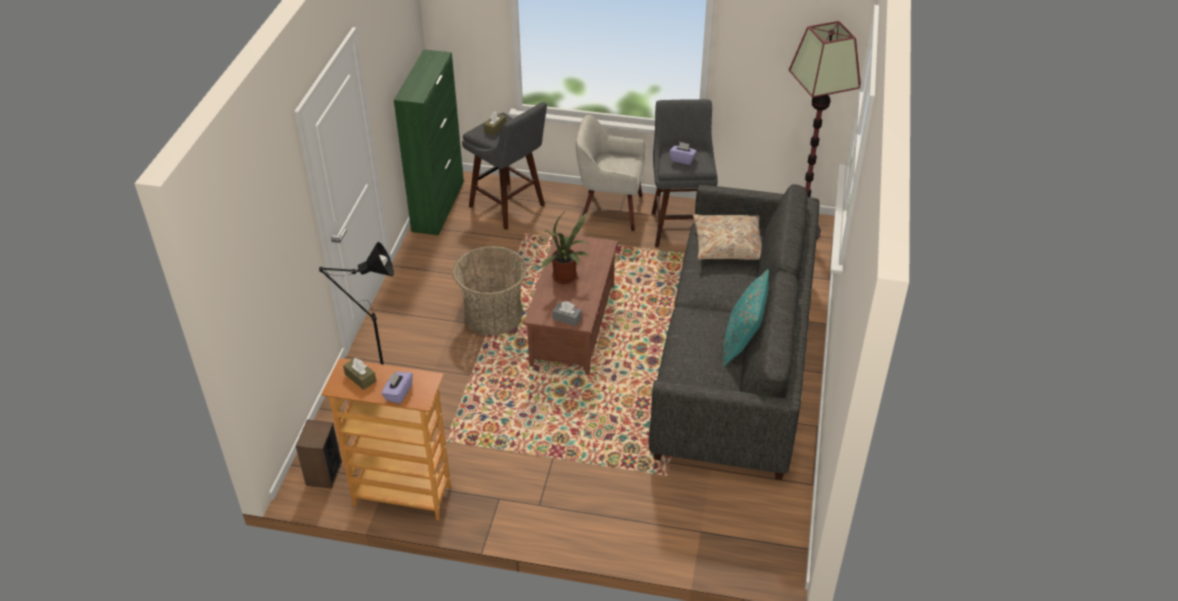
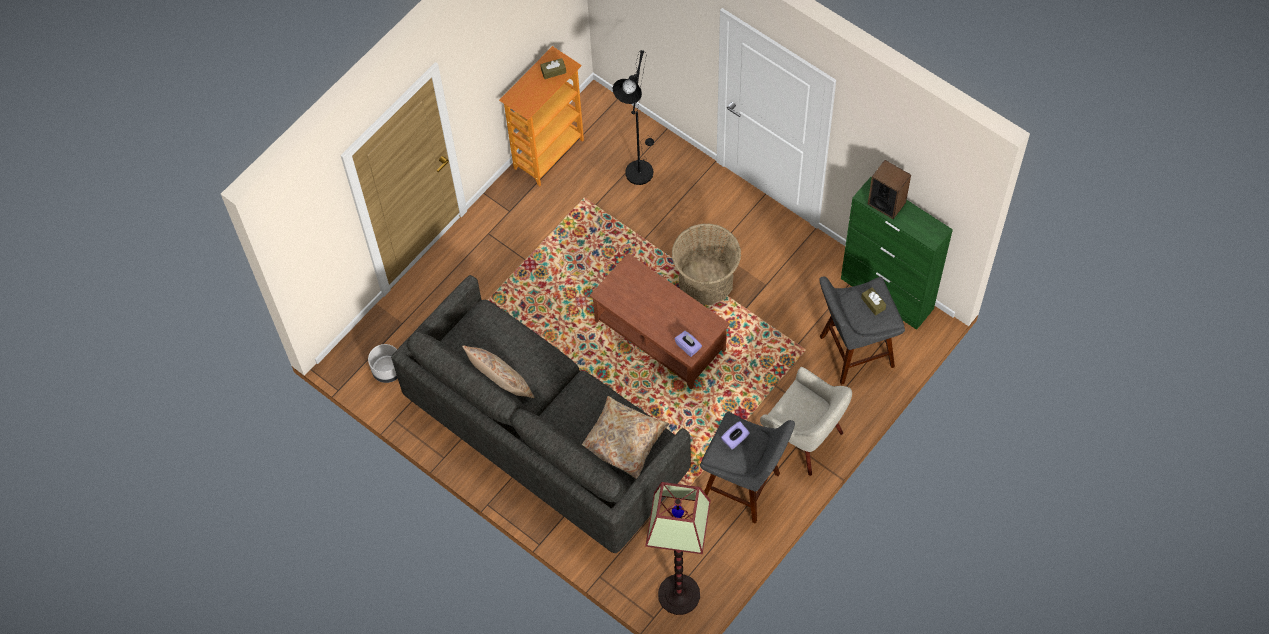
camera: 120 degrees right, 20 degrees up
speaker [296,420,342,489] -> speaker moved to [868,160,911,219]
purple tissue box [382,371,413,404] -> purple tissue box moved to [675,331,702,357]
potted plant [541,210,590,284] -> none
grey tissue box [552,301,582,326] -> none
beige armchair [576,115,645,231] -> beige armchair turned 90 degrees clockwise [760,367,852,476]
turquoise pillow [722,269,769,367] -> beige pillow [462,345,535,398]
none -> grey planter [368,344,398,383]

